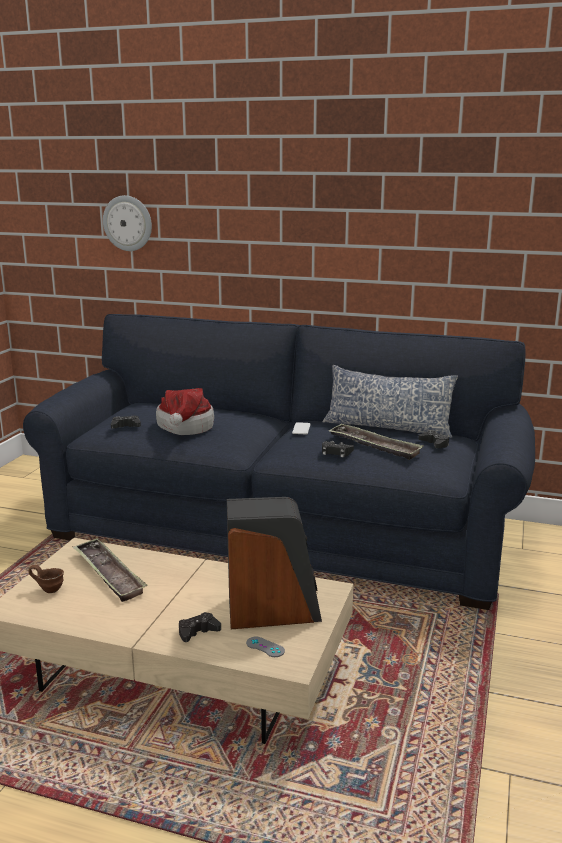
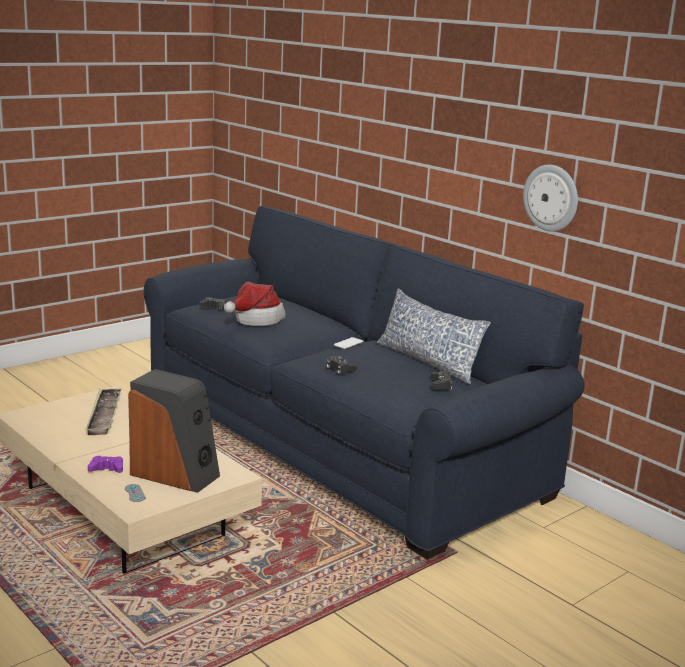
camera: 30 degrees right, 0 degrees up
brown mug [28,565,64,593] -> none
wall clock [103,195,152,251] -> wall clock moved to [523,165,578,232]
black game controller [179,612,221,642] -> purple game controller [88,456,123,473]
tray [329,424,424,460] -> none

